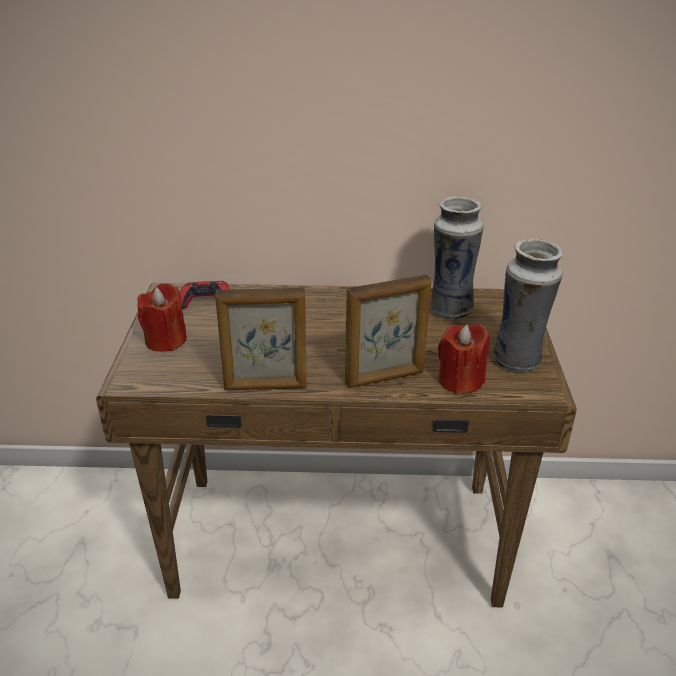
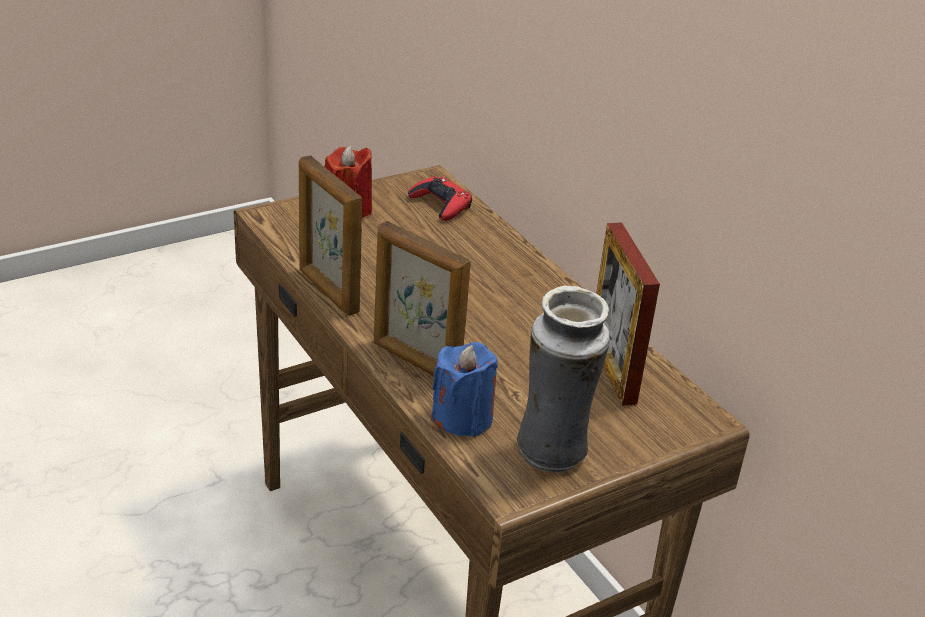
camera: 55 degrees right, 0 degrees up
vase [430,196,483,319] -> picture frame [596,222,660,406]
red candle [438,323,489,394] -> blue candle [431,342,498,437]

